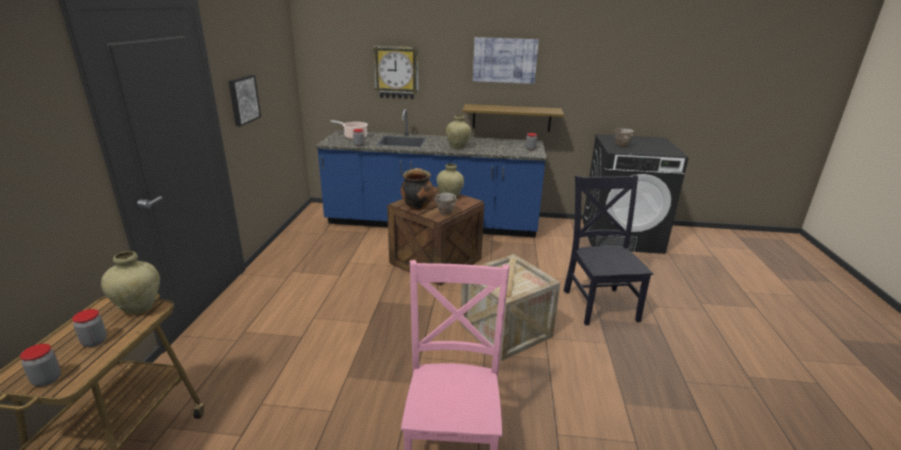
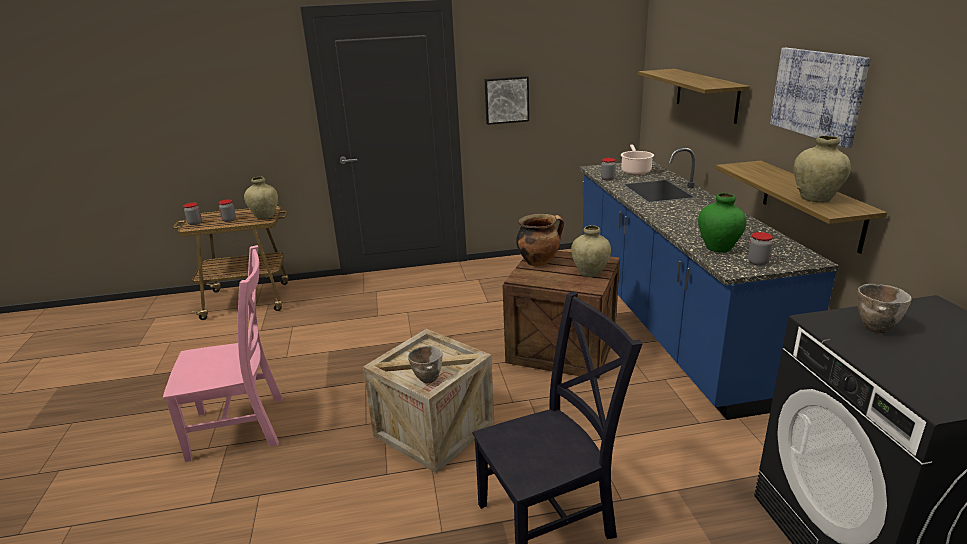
camera: 75 degrees right, 0 degrees up
wall clock [373,46,419,99] -> shelf [638,69,750,124]
bowl [434,193,457,215] -> bowl moved to [408,346,443,384]
beige vase [446,115,471,149] -> beige vase moved to [793,135,851,203]
none -> green vase [698,193,746,253]

